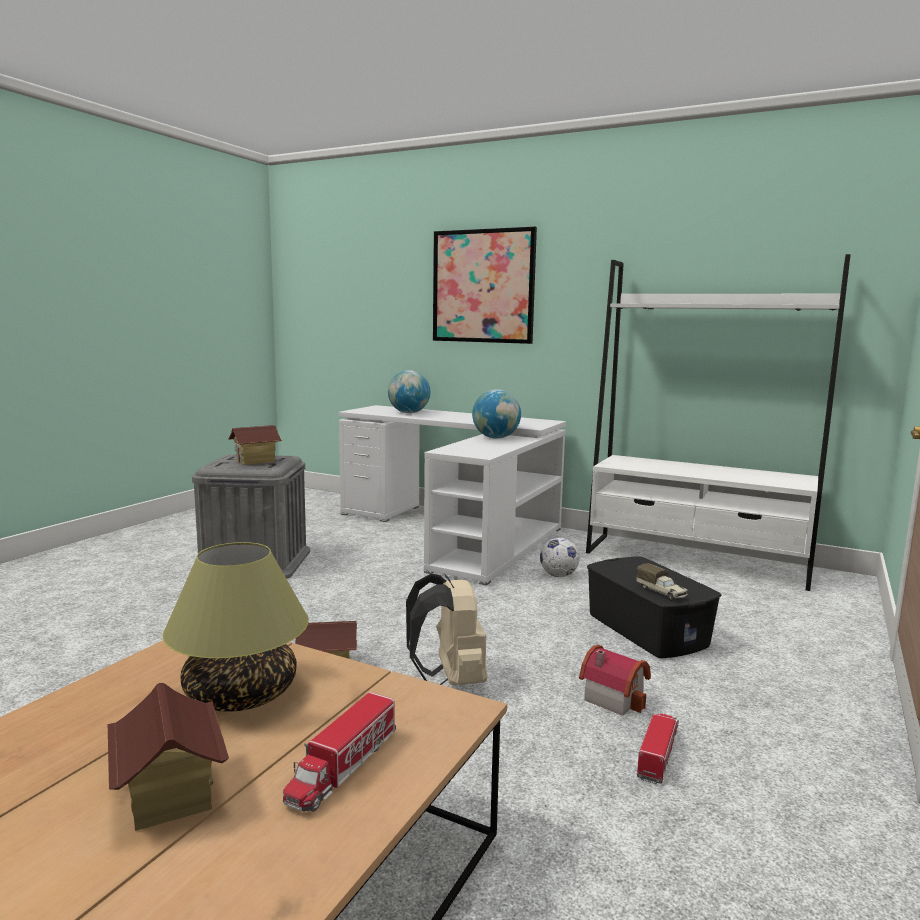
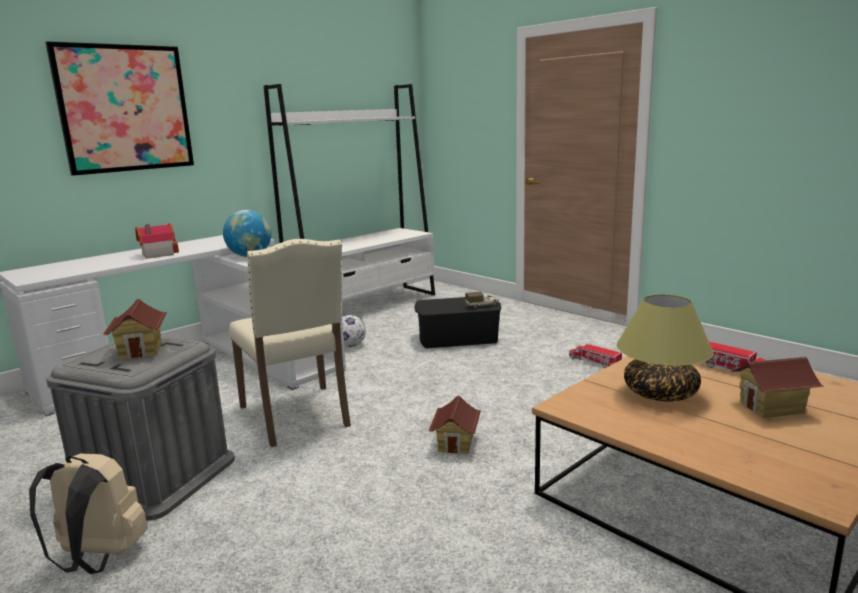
camera: 70 degrees left, 5 degrees up
globe [388,370,430,413] -> none
beige backpack [406,574,487,685] -> beige backpack moved to [29,453,148,574]
toy house [579,645,651,716] -> toy house moved to [135,223,179,259]
none -> beige chair [229,239,351,447]

